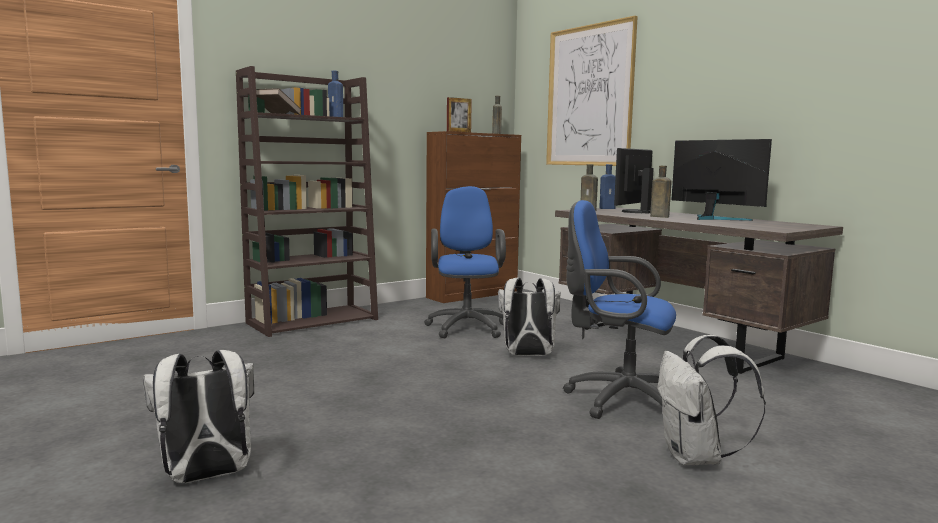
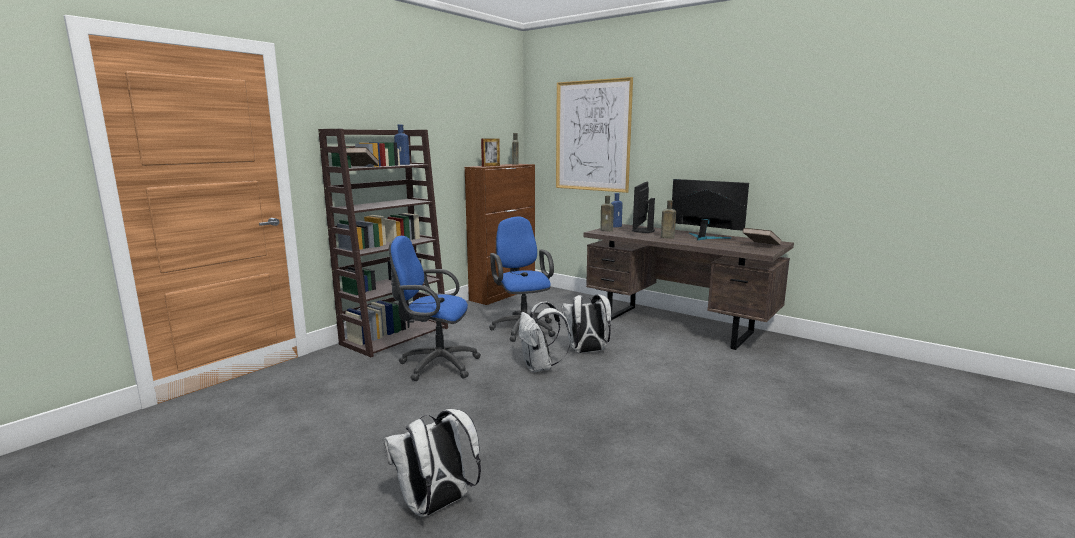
camera: 15 degrees left, 5 degrees up
blue office chair [563,200,676,419] -> blue office chair moved to [389,236,481,381]
white backpack [657,334,766,465] -> white backpack moved to [518,301,571,373]
none -> brown book [743,228,782,245]

